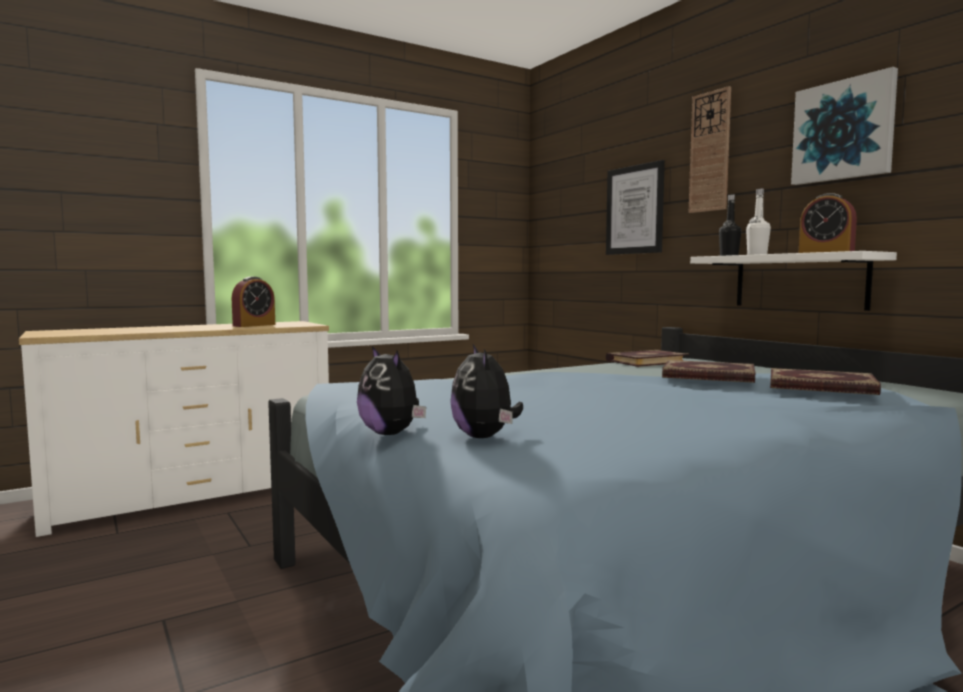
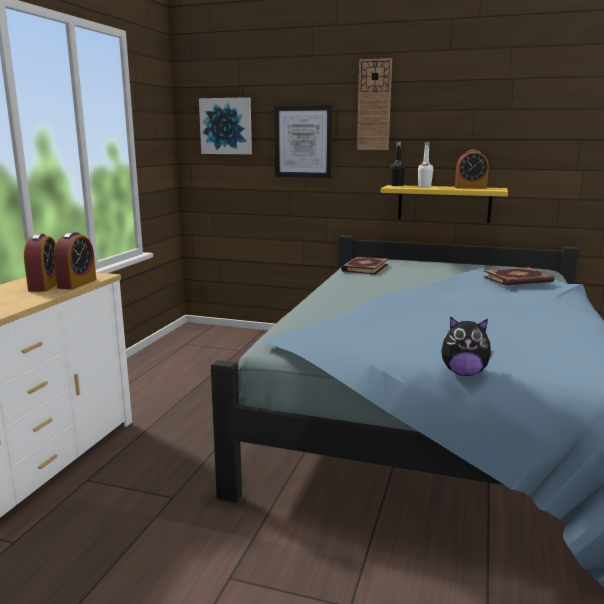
camera: 40 degrees left, 10 degrees up
plush toy [450,344,523,438] -> none
book [662,360,755,383] -> none
white shelf [690,251,897,311] -> yellow shelf [381,185,508,223]
picture [791,67,898,185] -> picture moved to [199,97,252,154]
none -> alarm clock [54,232,96,290]

